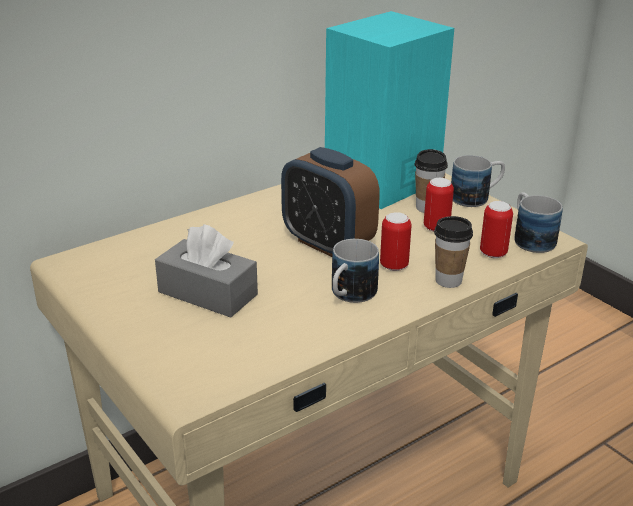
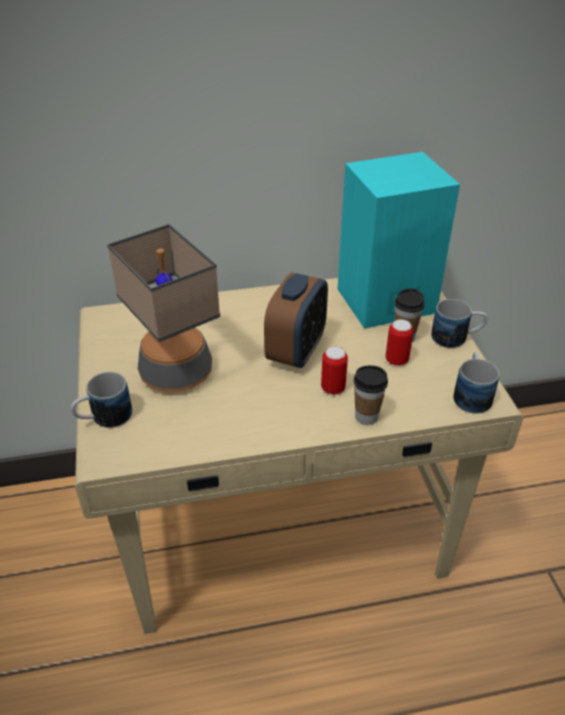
camera: 25 degrees right, 10 degrees up
grey tissue box [155,224,258,318] -> table lamp [107,224,220,392]
alarm clock [281,147,380,257] -> alarm clock turned 135 degrees counterclockwise [264,272,328,368]
mug [332,239,379,303] -> mug moved to [71,372,132,428]
can [480,201,513,258] -> none

